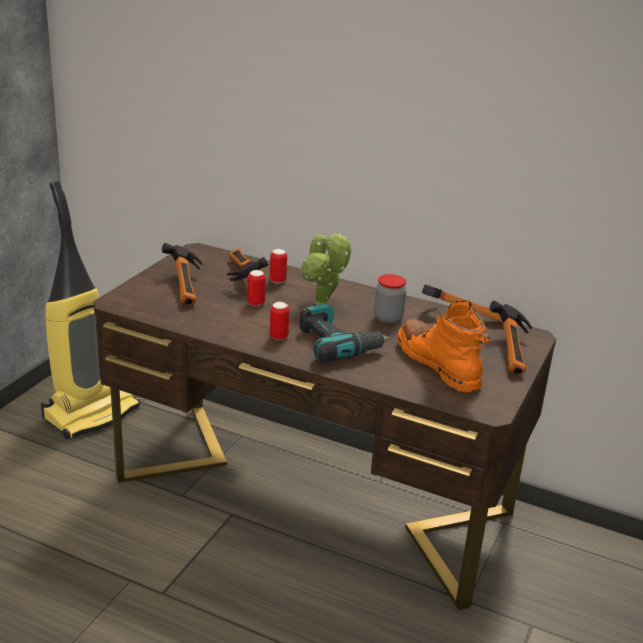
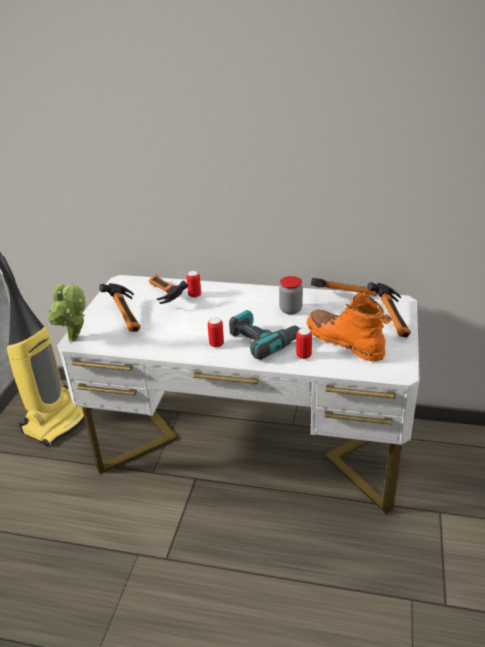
camera: 10 degrees left, 5 degrees up
brown desk [93,243,556,610] -> white desk [57,275,419,514]
can [247,270,266,306] -> can moved to [296,328,312,359]
potted plant [301,232,351,305] -> potted plant moved to [48,283,86,342]

